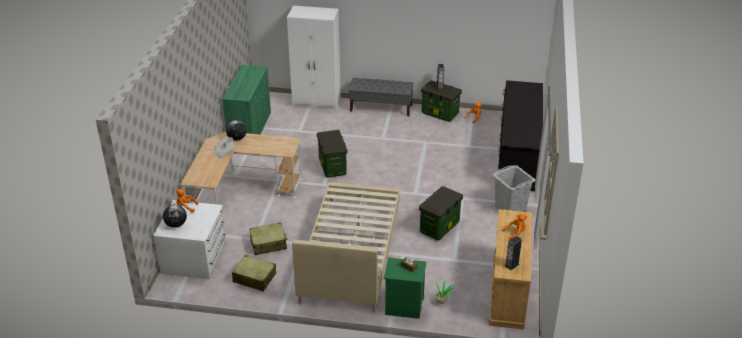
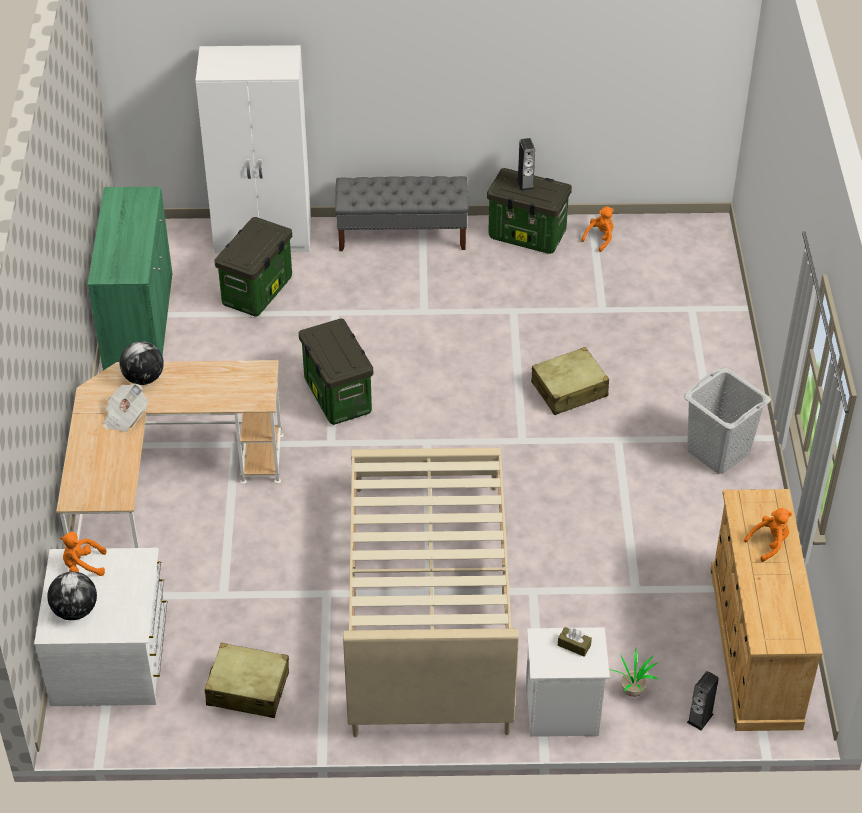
camera: 10 degrees left, 10 degrees up
beige suitcase [249,222,288,255] -> beige suitcase moved to [531,347,609,415]
green nightstand [384,258,426,319] -> white nightstand [525,627,610,737]
storage box [419,186,463,240] -> storage box moved to [214,217,292,317]
black dresser [498,80,543,191] -> none
speaker [505,236,522,270] -> speaker moved to [687,671,719,731]

